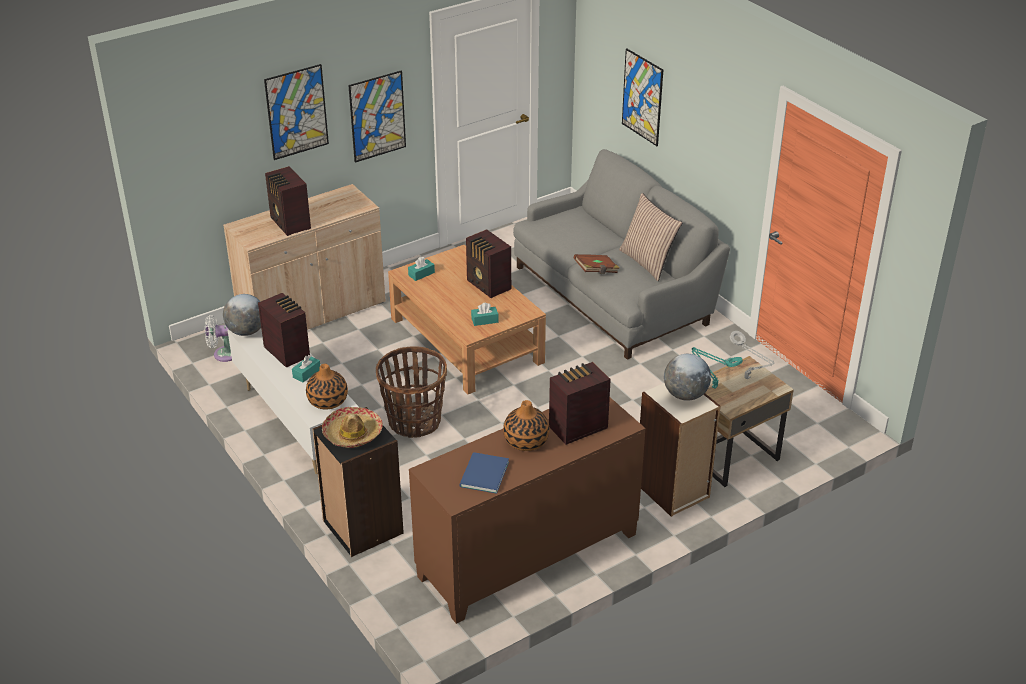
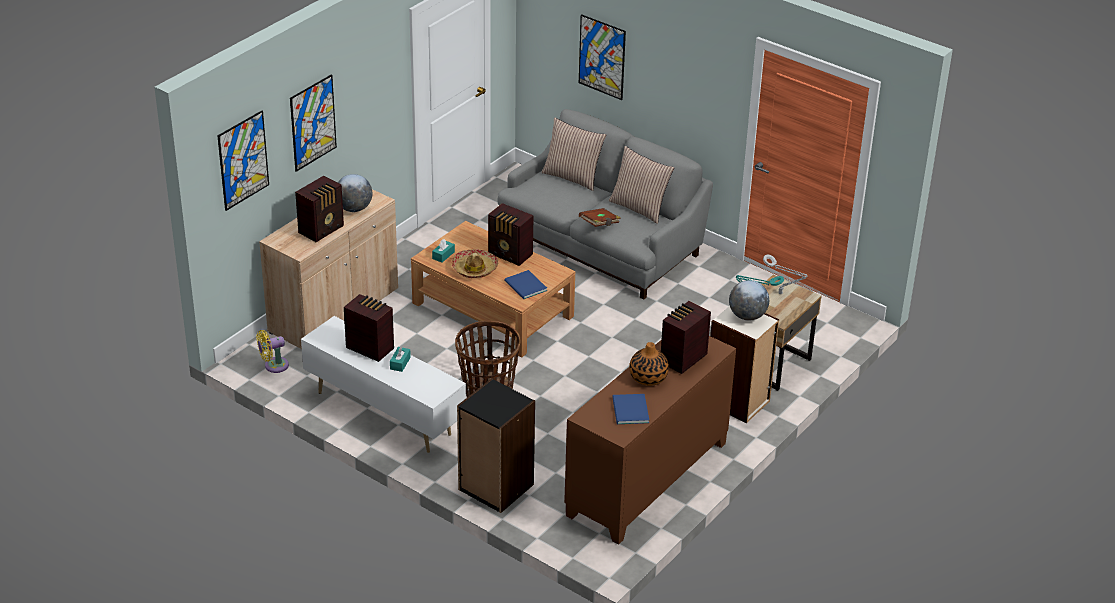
camera: 20 degrees left, 0 degrees up
white fan [205,315,232,362] -> yellow fan [256,330,289,373]
globe [223,294,261,336] -> globe moved to [338,174,372,212]
radio [265,166,311,236] -> radio turned 90 degrees counterclockwise [295,176,344,242]
vase [306,364,348,409] -> none
hat [322,407,383,448] -> hat moved to [452,249,499,278]
picture [348,71,406,163] -> picture moved to [217,111,269,211]
turquoise tissue box [471,302,498,326] -> blue book [505,270,547,299]
none -> pillow [542,117,606,191]

